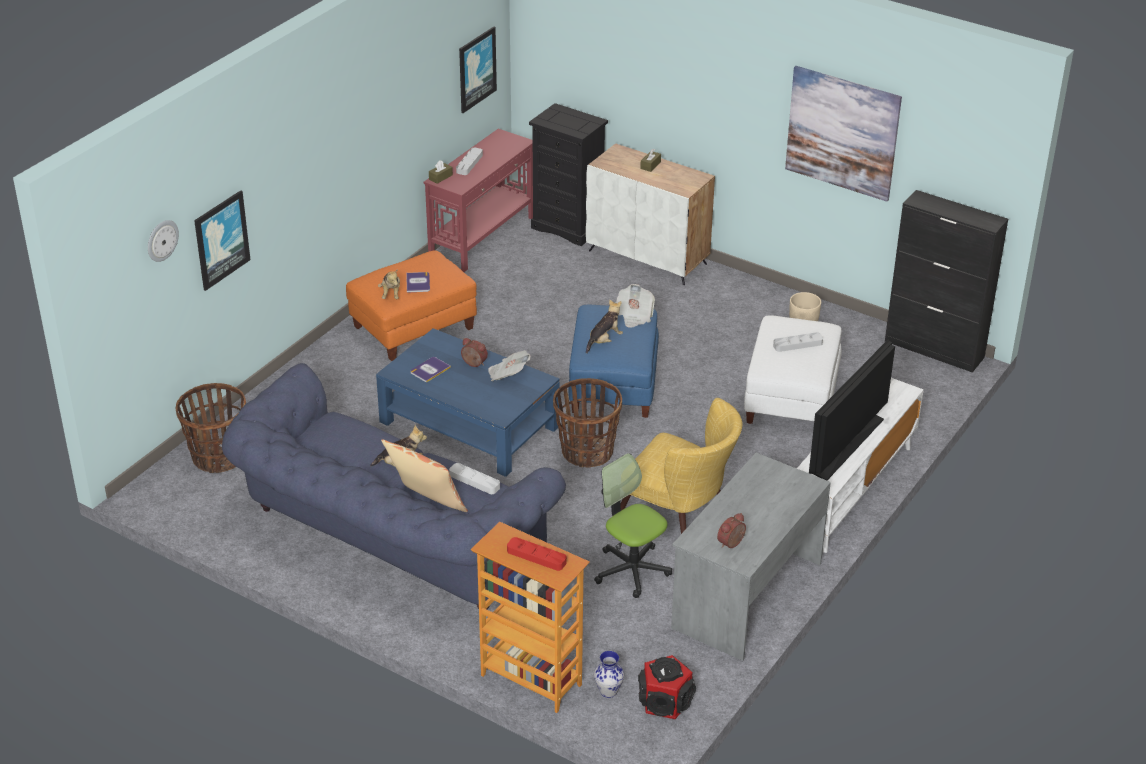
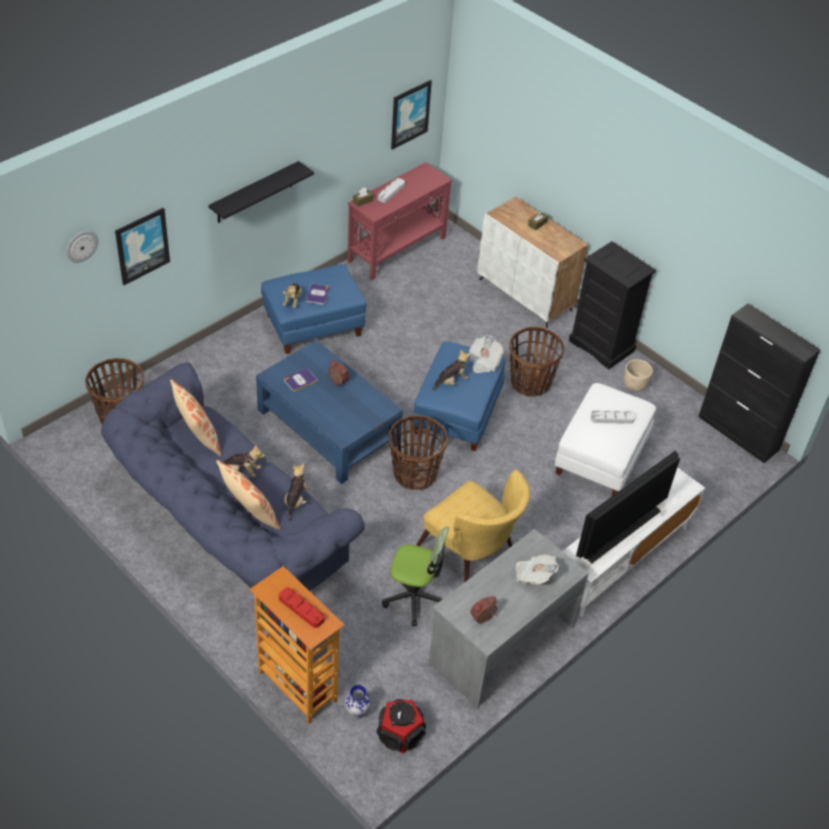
camera: 10 degrees right, 10 degrees up
orange ottoman [346,250,477,361] -> blue ottoman [261,264,366,354]
grey tray [449,463,500,494] -> plush toy [285,463,310,521]
newspaper [488,350,530,381] -> newspaper moved to [516,554,559,584]
black dresser [529,103,608,246] -> black dresser moved to [569,241,656,369]
office chair [594,453,672,598] -> office chair turned 135 degrees clockwise [382,527,449,627]
picture [785,66,902,202] -> none
none -> pillow [170,379,221,456]
none -> black shelf [208,161,314,223]
none -> basket [509,327,565,397]

